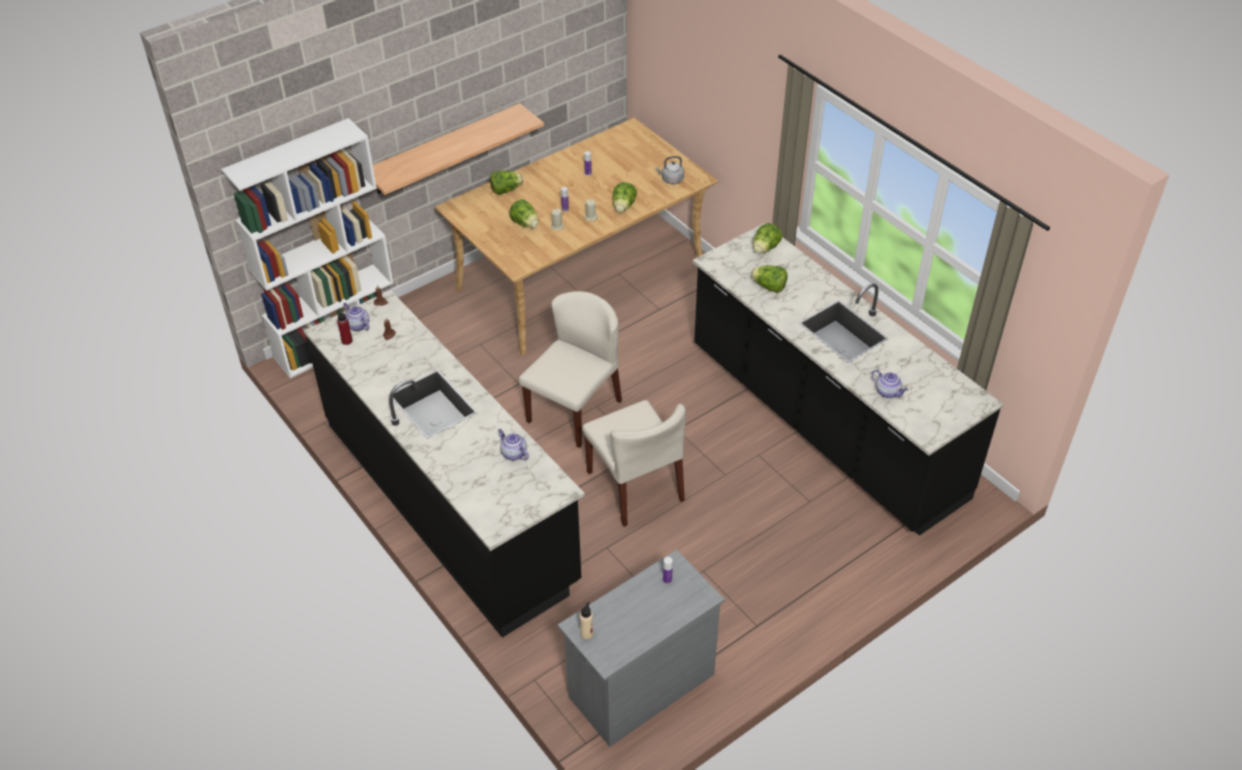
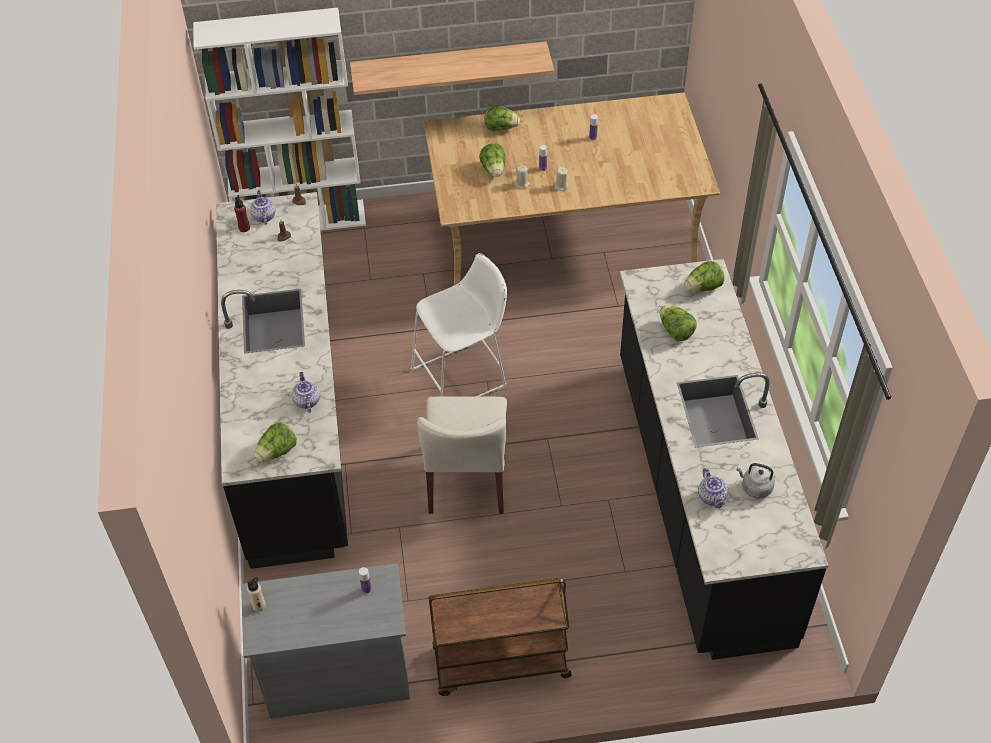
camera: 30 degrees right, 5 degrees up
beige chair [519,291,622,448] -> white stool [410,253,507,397]
lettuce [612,182,637,212] -> lettuce moved to [255,423,297,462]
grey kettle [655,156,684,184] -> grey kettle moved to [736,463,775,499]
none -> brown cart [428,578,572,696]

